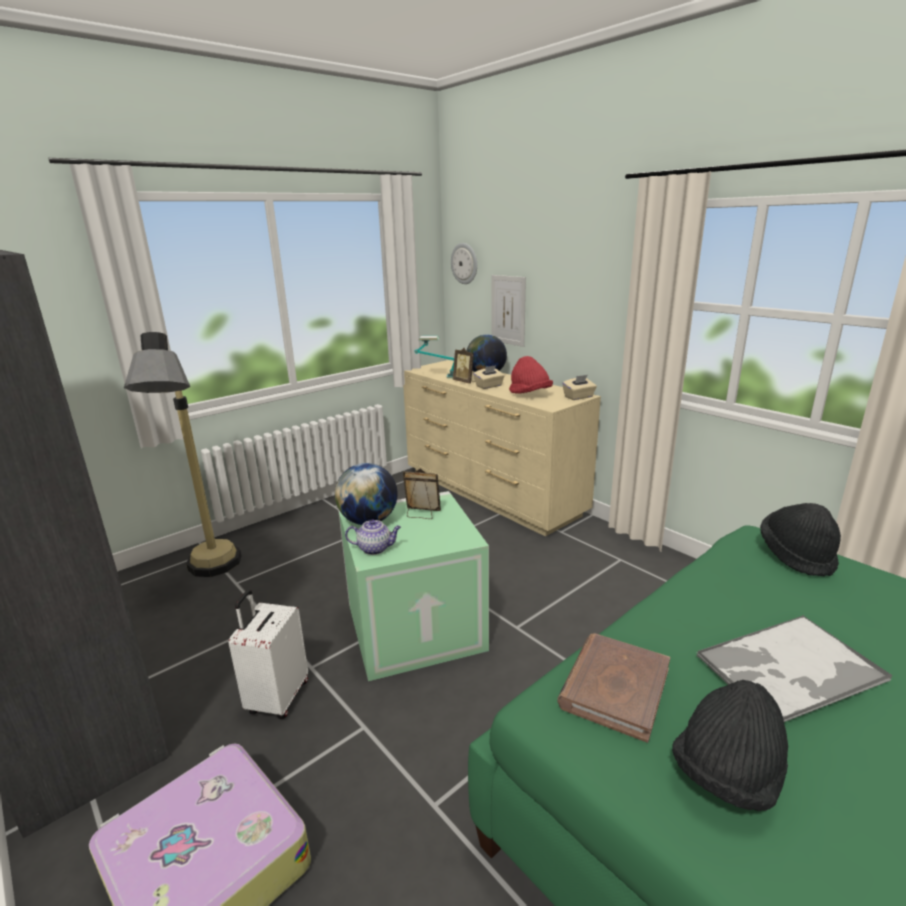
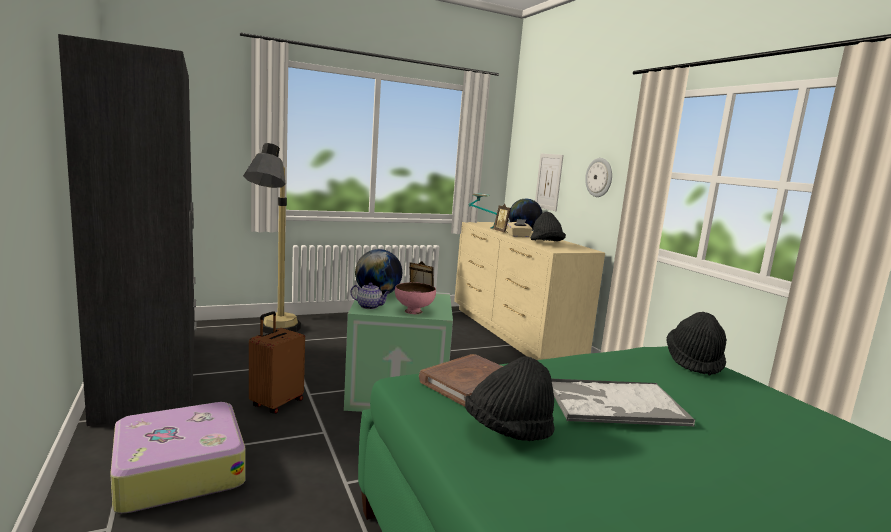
camera: 15 degrees right, 10 degrees down
white suitcase [229,590,308,719] -> brown suitcase [249,312,305,414]
wall clock [451,243,477,284] -> wall clock moved to [585,158,612,197]
red hat [509,356,553,394] -> black hat [531,212,566,241]
beige tissue box [562,375,597,400] -> none
none -> pink bowl [395,282,436,314]

